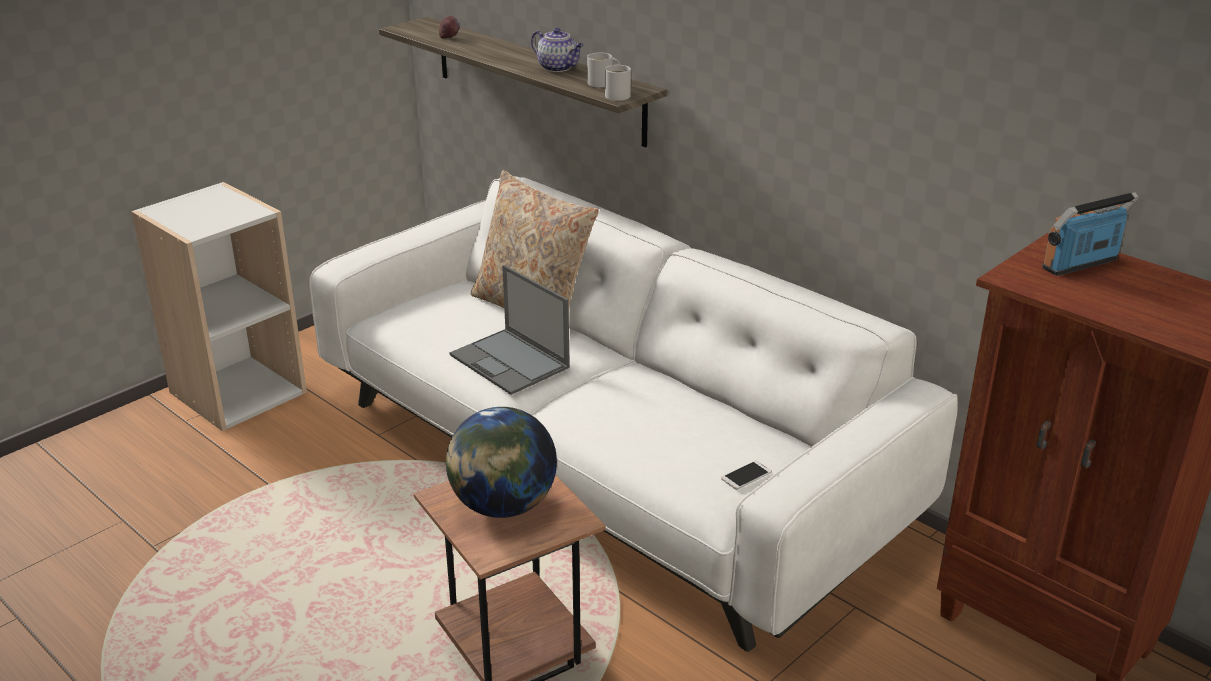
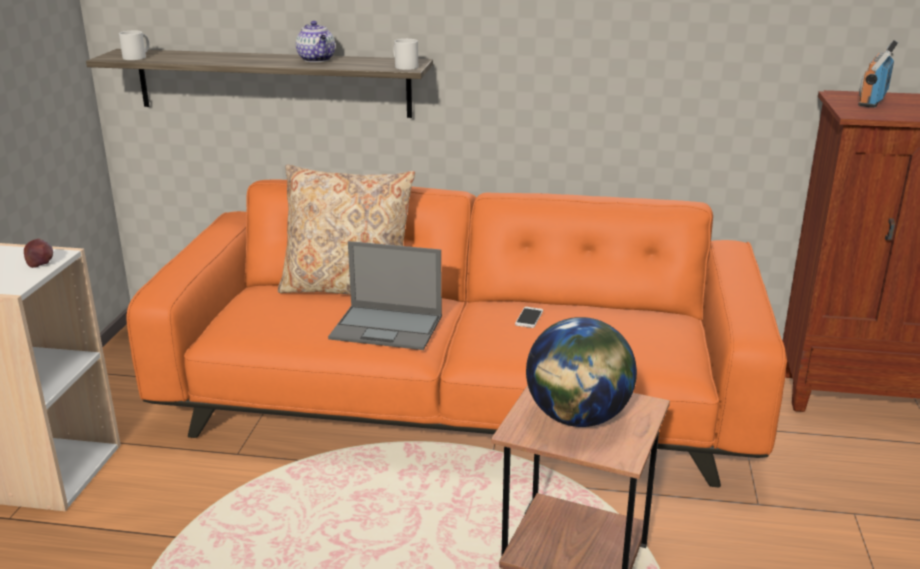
camera: 35 degrees left, 5 degrees down
white sofa [309,176,958,652] -> orange sofa [126,179,787,487]
apple [439,16,460,39] -> apple moved to [24,239,53,268]
teapot [531,28,583,72] -> teapot turned 60 degrees clockwise [296,21,335,62]
white mug [587,53,620,87] -> white mug moved to [119,31,149,60]
phone [721,460,772,490] -> phone moved to [515,307,543,328]

